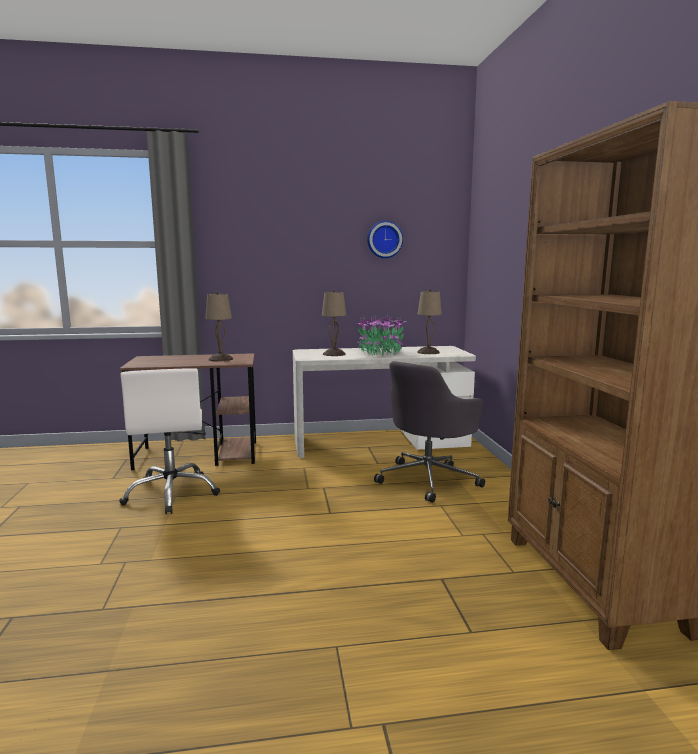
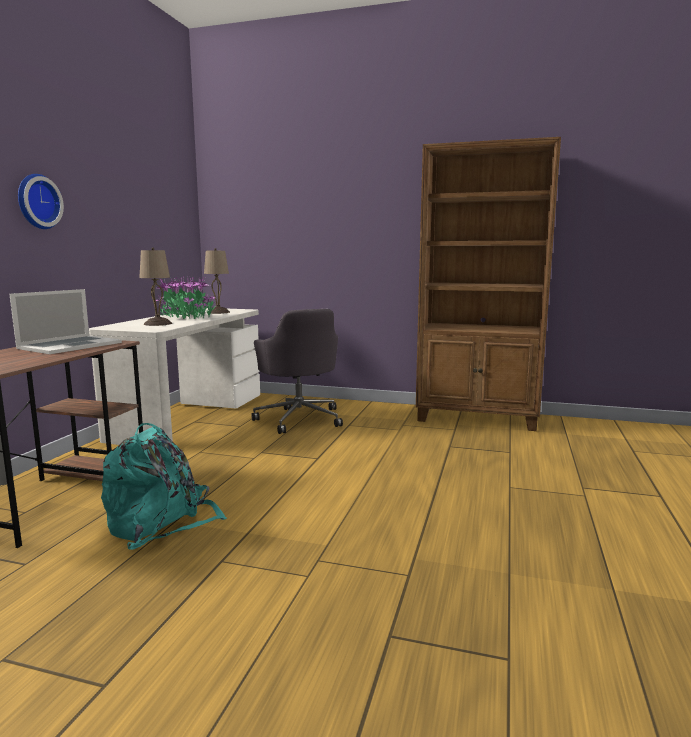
camera: 65 degrees left, 0 degrees up
white office chair [119,368,220,514] -> turquoise backpack [101,423,227,550]
beige table lamp [205,292,233,362] -> laptop [9,289,122,354]
wall clock [367,221,403,258] -> wall clock moved to [18,174,64,229]

